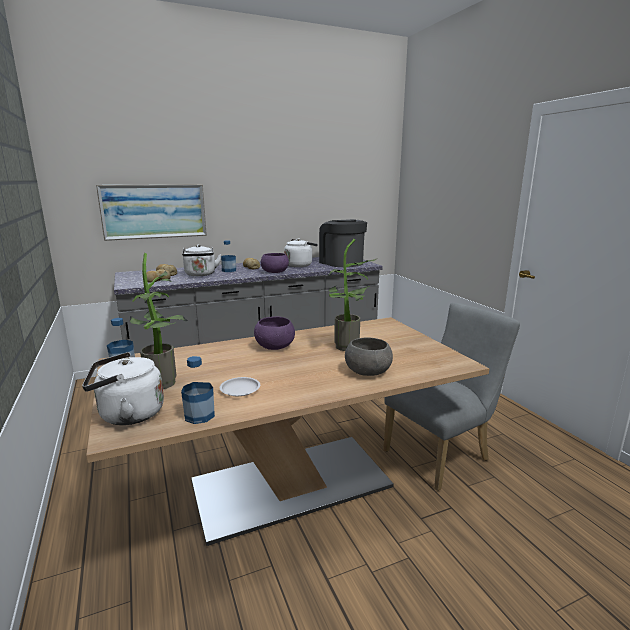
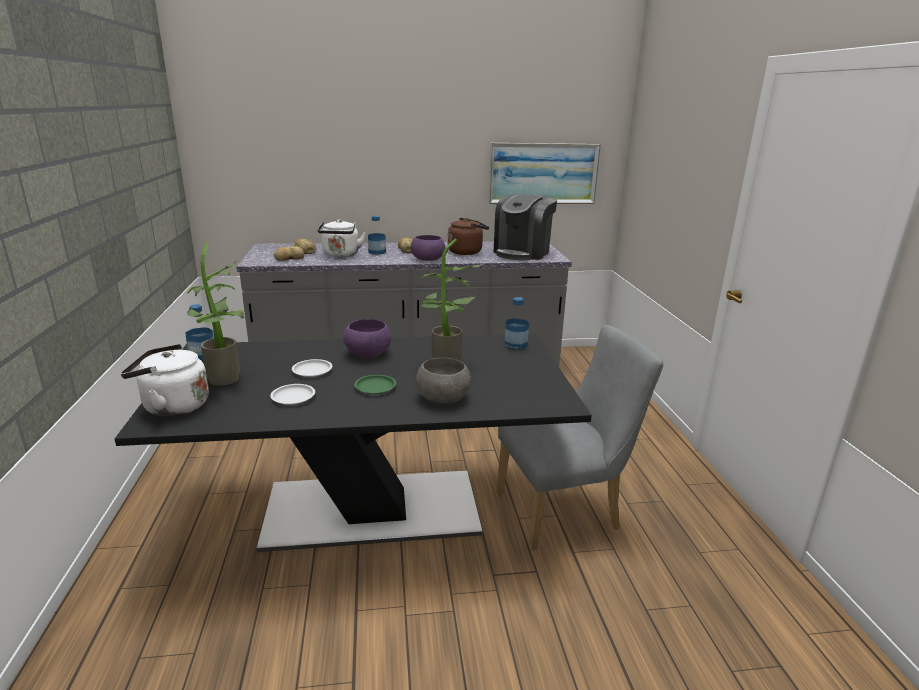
camera: 15 degrees right, 5 degrees up
beige dining table [86,317,489,546] -> black dining table [115,333,592,552]
picture [96,184,207,241] -> picture moved to [489,143,601,204]
bottle [181,356,215,424] -> bottle moved to [504,297,529,349]
white kettle [284,239,318,267] -> brown kettle [448,218,489,255]
coffee machine [319,219,367,267] -> coffee machine turned 135 degrees counterclockwise [494,194,557,260]
none -> white plate [292,359,332,377]
none -> green plate [354,375,396,394]

